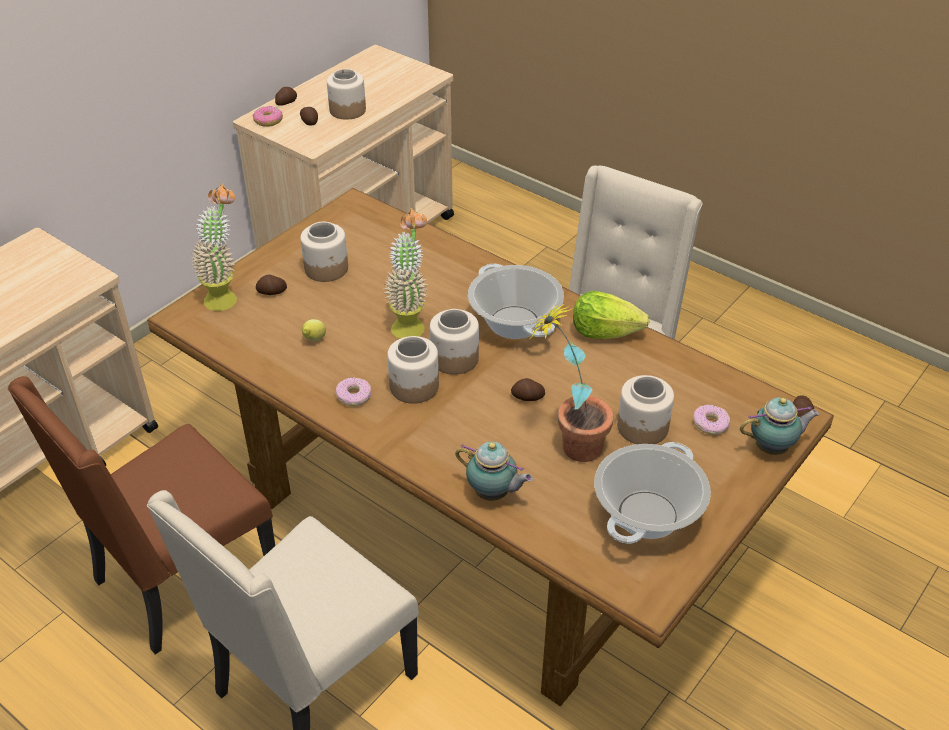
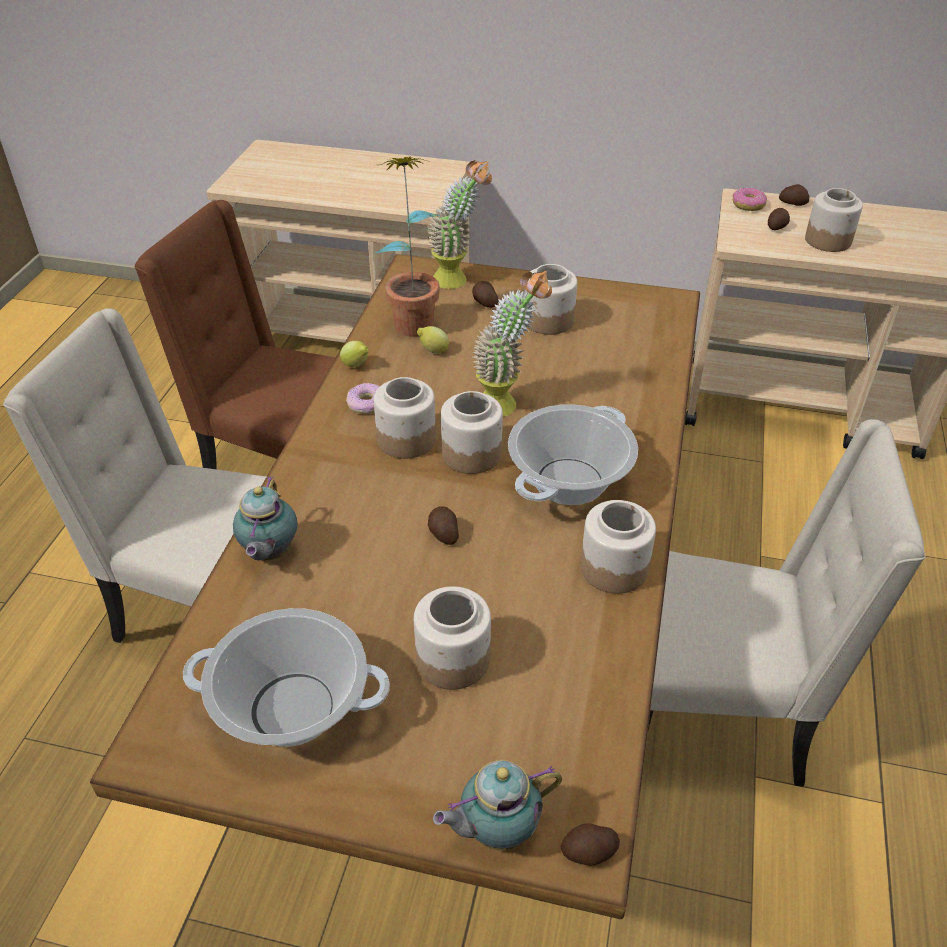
camera: 65 degrees right, 0 degrees up
potted plant [531,303,614,462] -> potted plant moved to [375,157,440,337]
lettuce [573,291,649,339] -> jar [581,500,656,594]
donut [693,405,730,435] -> none
teapot [740,397,819,455] -> teapot turned 105 degrees clockwise [433,760,562,850]
none -> lemon [340,341,369,367]

